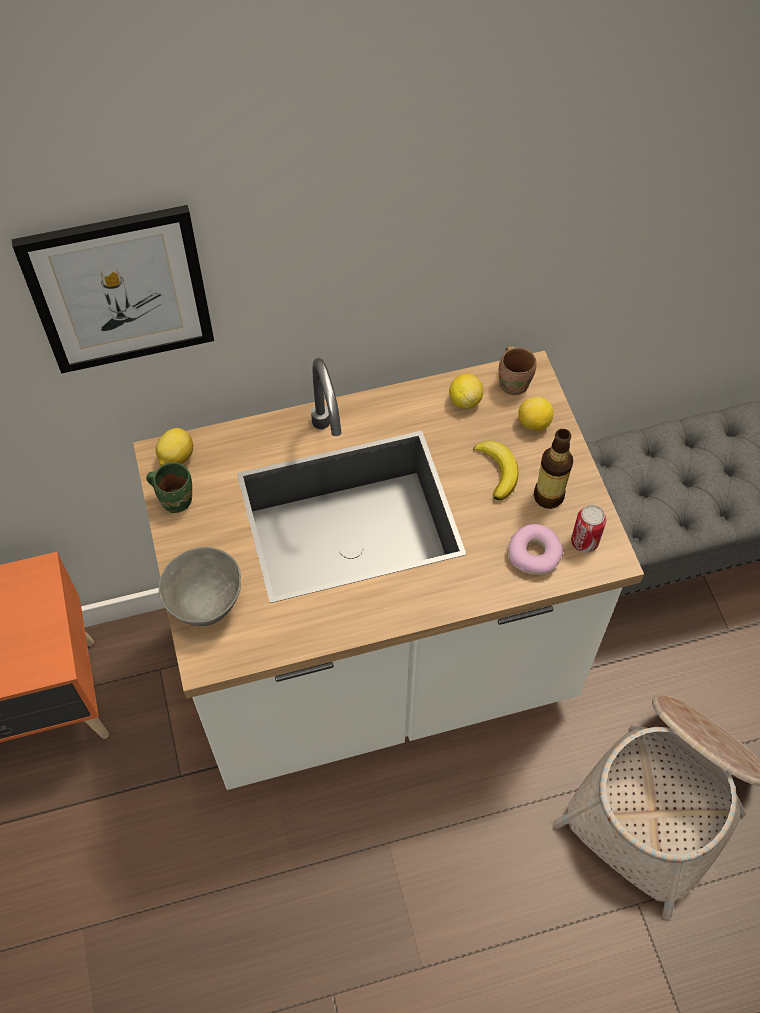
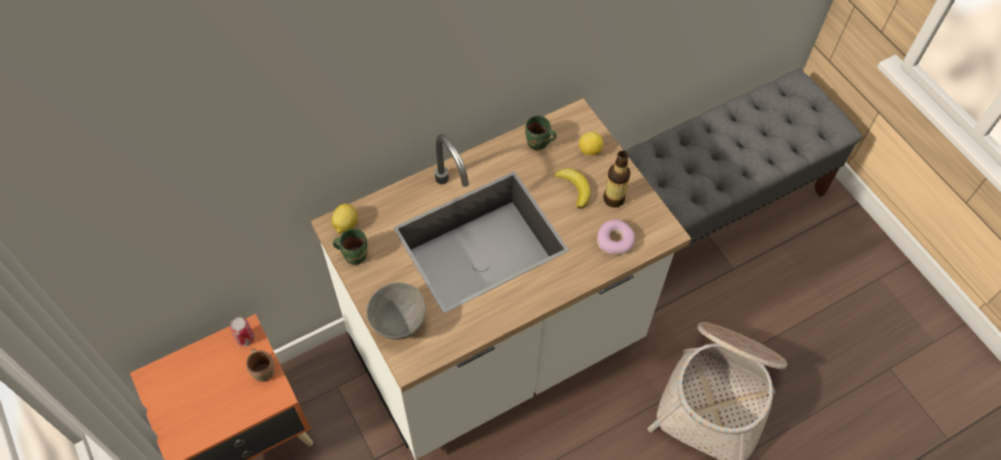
camera: 15 degrees left, 0 degrees up
picture [11,205,214,374] -> none
lemon [449,374,484,409] -> green mug [525,115,557,150]
brown mug [499,346,536,396] -> brown mug moved to [246,349,274,382]
can [571,505,606,553] -> can moved to [230,317,255,346]

